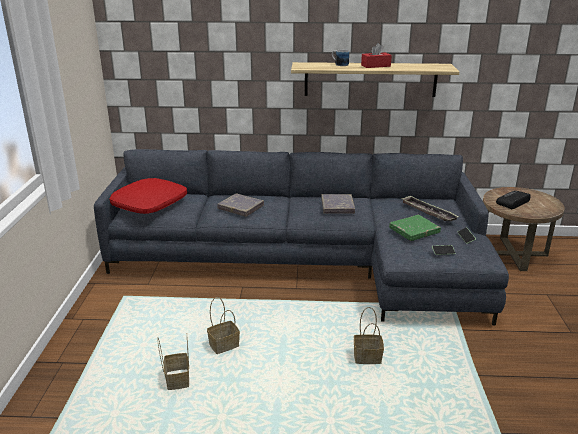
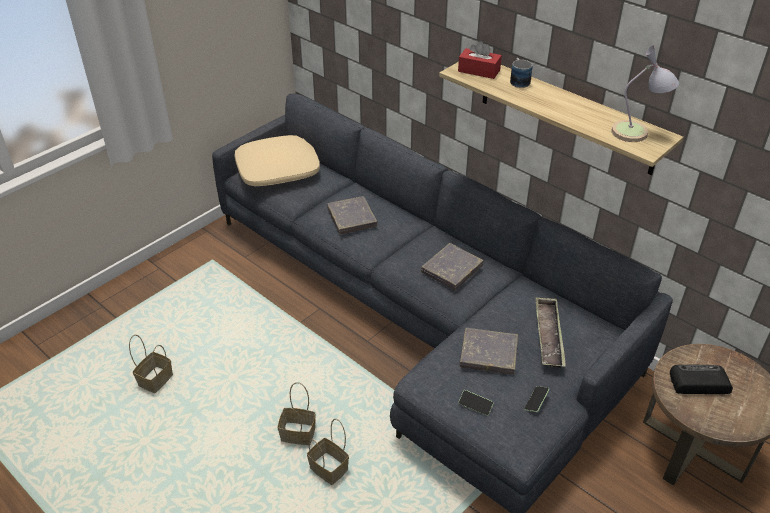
camera: 40 degrees right, 15 degrees up
red pillow [110,178,187,214] -> beige pillow [234,135,320,186]
basket [207,297,240,354] -> basket moved to [278,382,316,445]
red tissue box [361,43,392,68] -> red tissue box moved to [458,41,502,79]
green book [389,215,441,241] -> grey book [459,328,518,375]
none -> table lamp [611,45,679,142]

